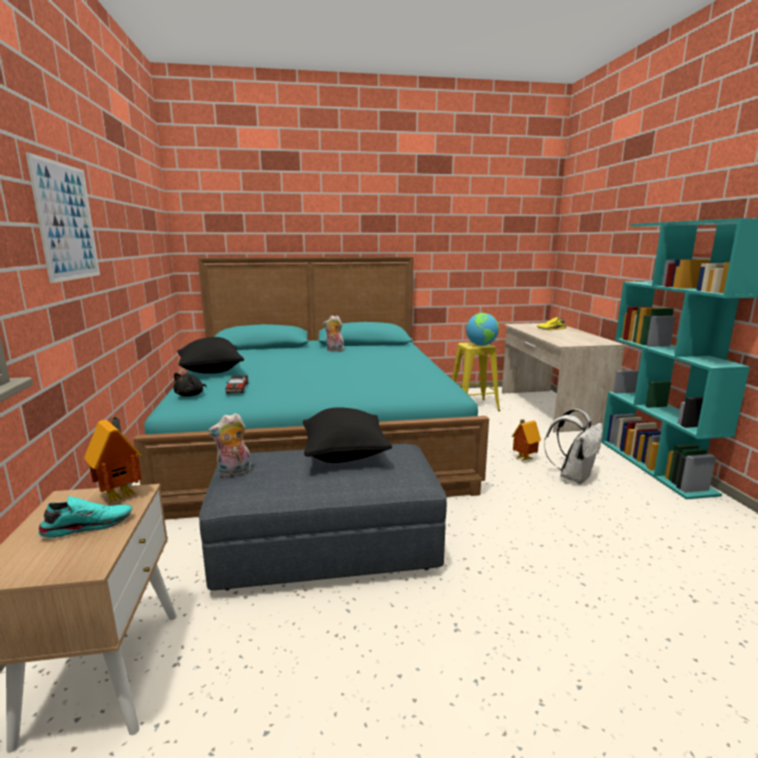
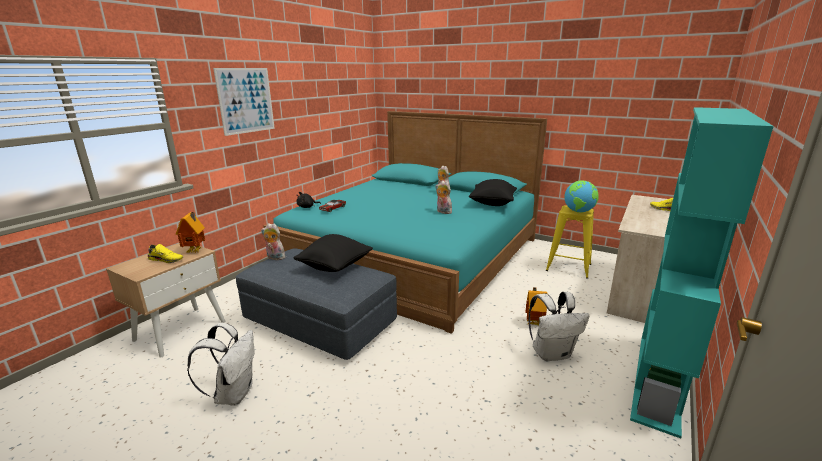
camera: 40 degrees right, 5 degrees up
turquoise shoe [38,496,132,538] -> yellow shoe [148,244,183,263]
black pillow [177,337,244,374] -> black pillow moved to [469,179,517,206]
none -> white backpack [187,323,255,406]
none -> plush toy [435,180,452,214]

